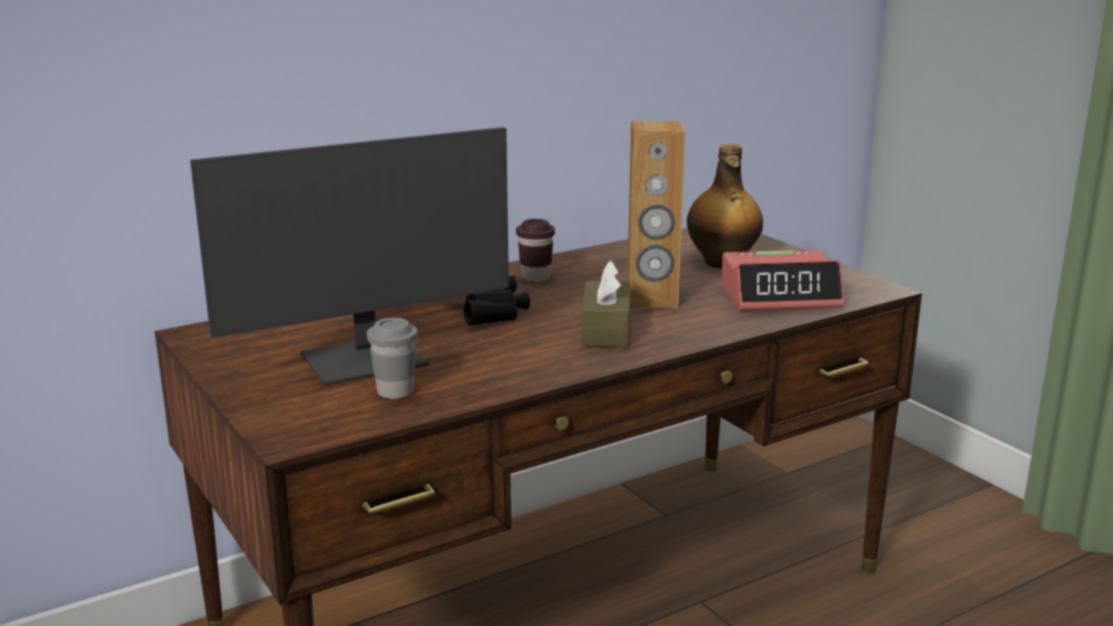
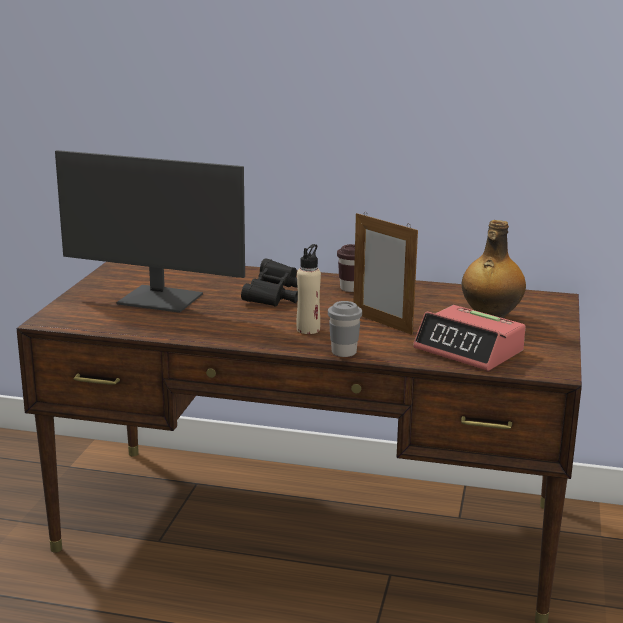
camera: 45 degrees right, 0 degrees up
grey cup [367,318,418,399] -> grey cup moved to [328,301,362,357]
brown tissue box [581,261,630,347] -> beige bottle [296,244,321,334]
brown speaker [627,121,686,307] -> picture frame [354,212,418,335]

